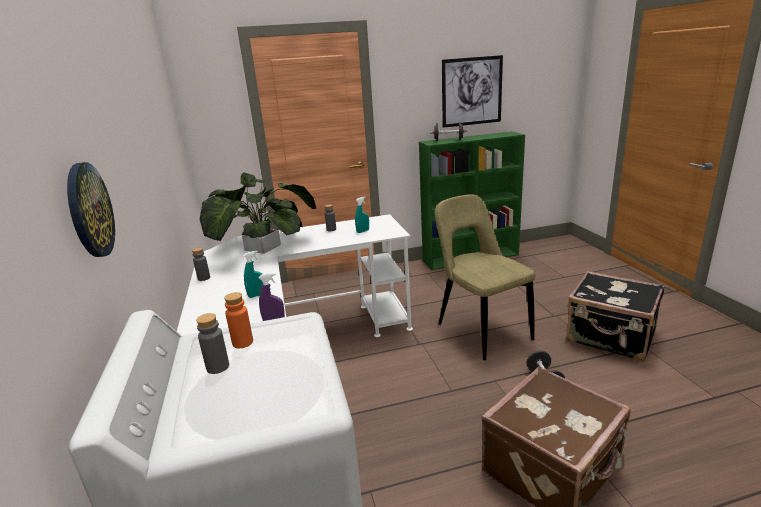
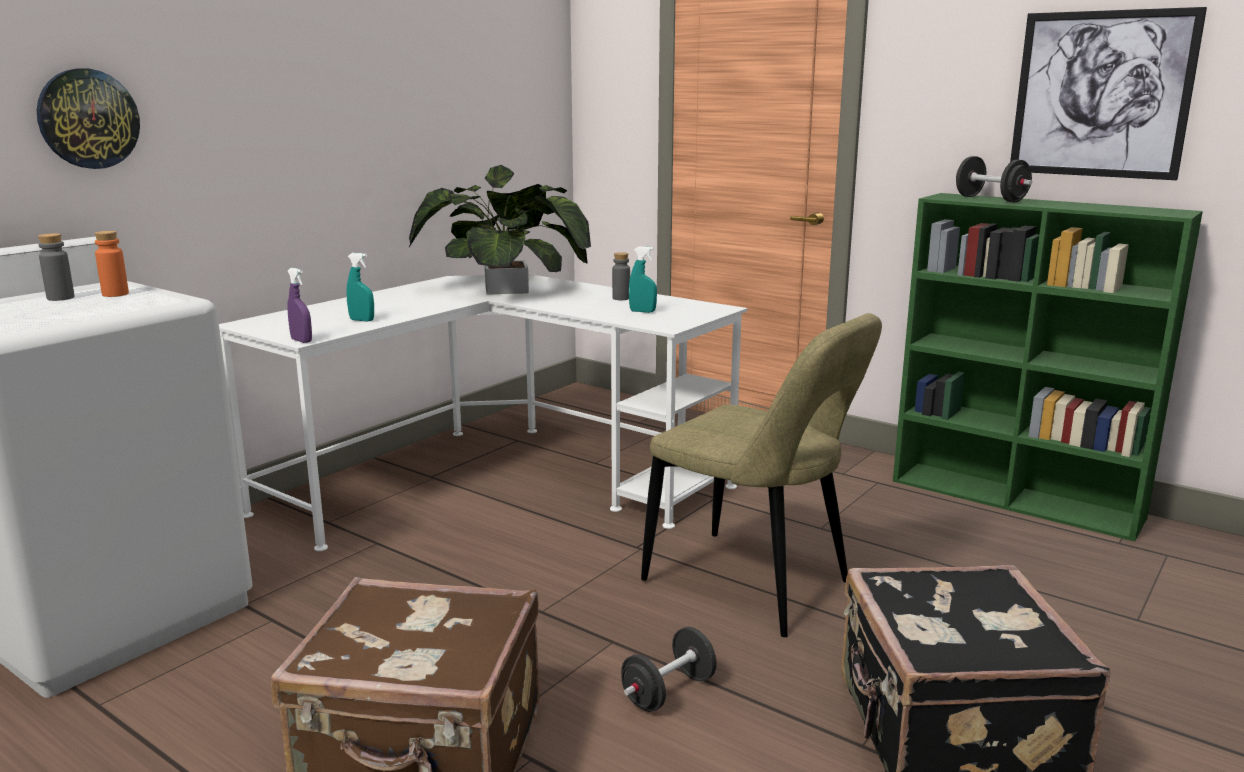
camera: 50 degrees right, 5 degrees down
grey bottle [192,248,210,281] -> none
beige chair [435,194,535,360] -> beige chair turned 105 degrees clockwise [641,313,882,637]

